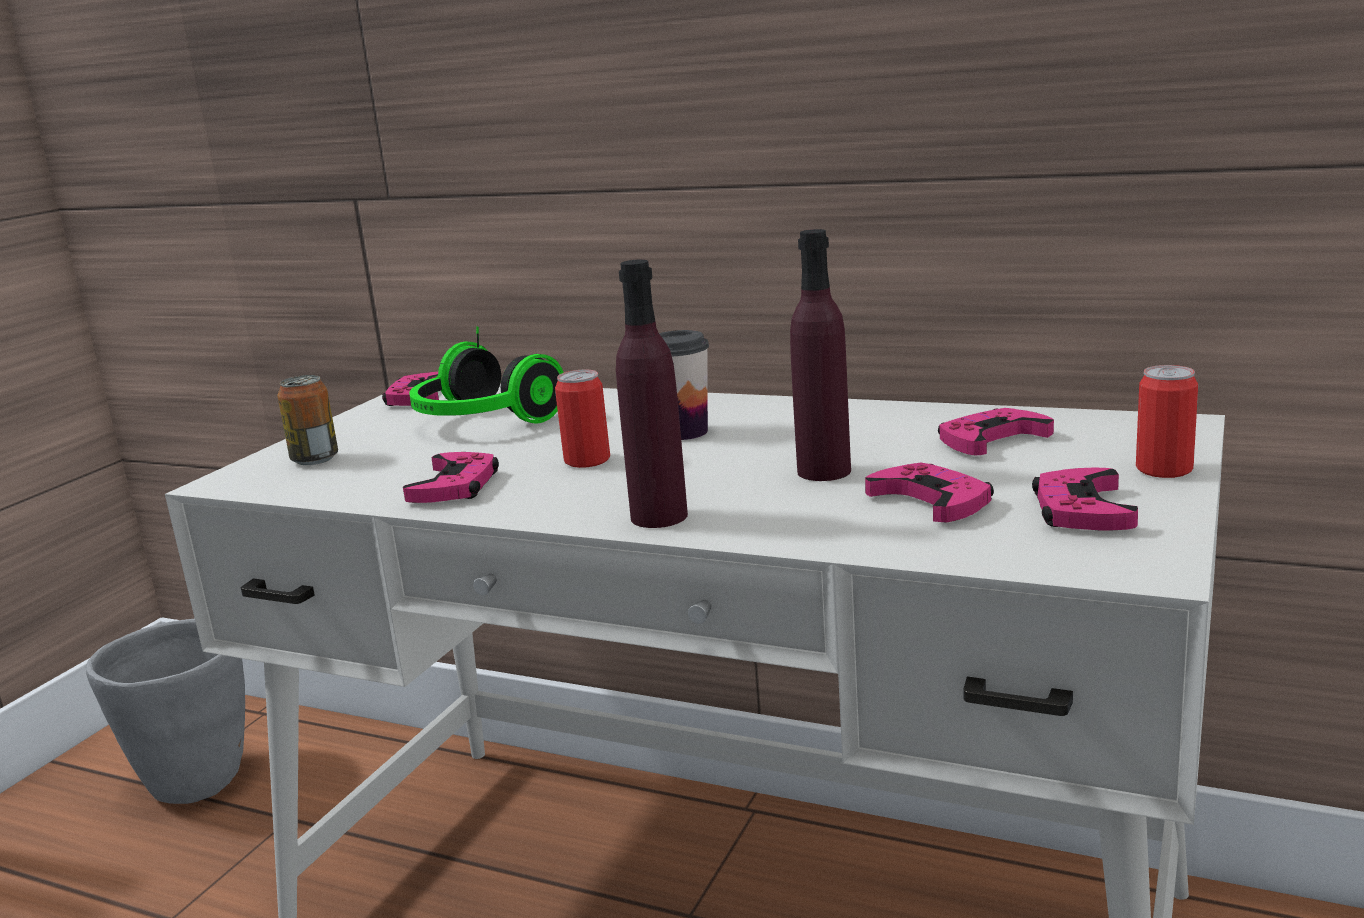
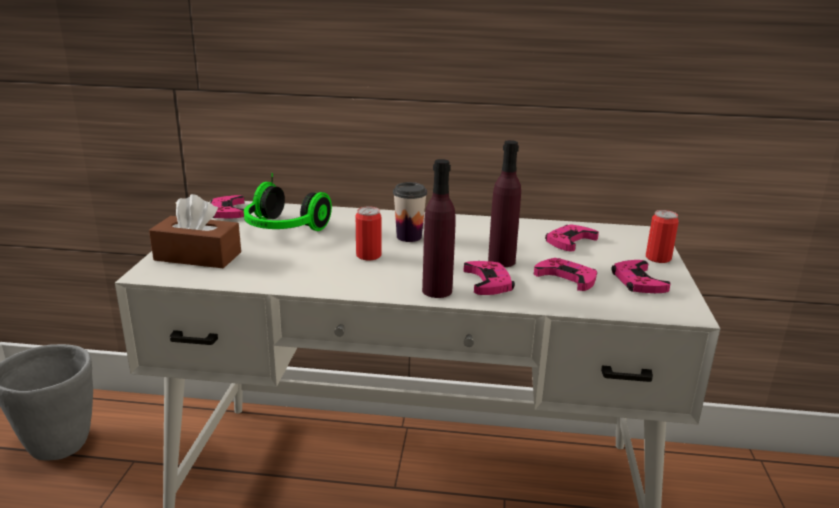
camera: 20 degrees left, 5 degrees up
can [277,375,338,465] -> brown tissue box [149,194,241,268]
pink game controller [403,452,499,503] -> pink game controller moved to [463,261,515,295]

